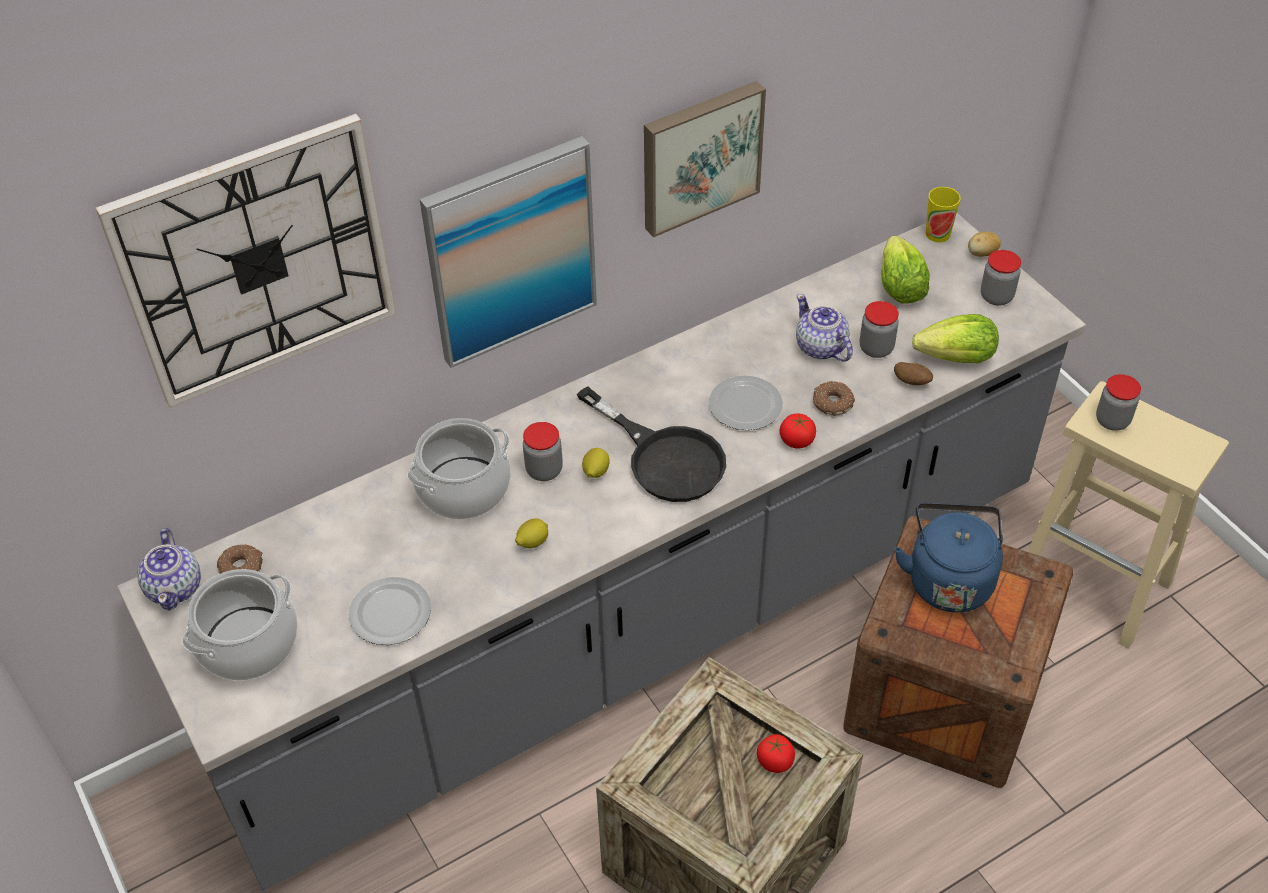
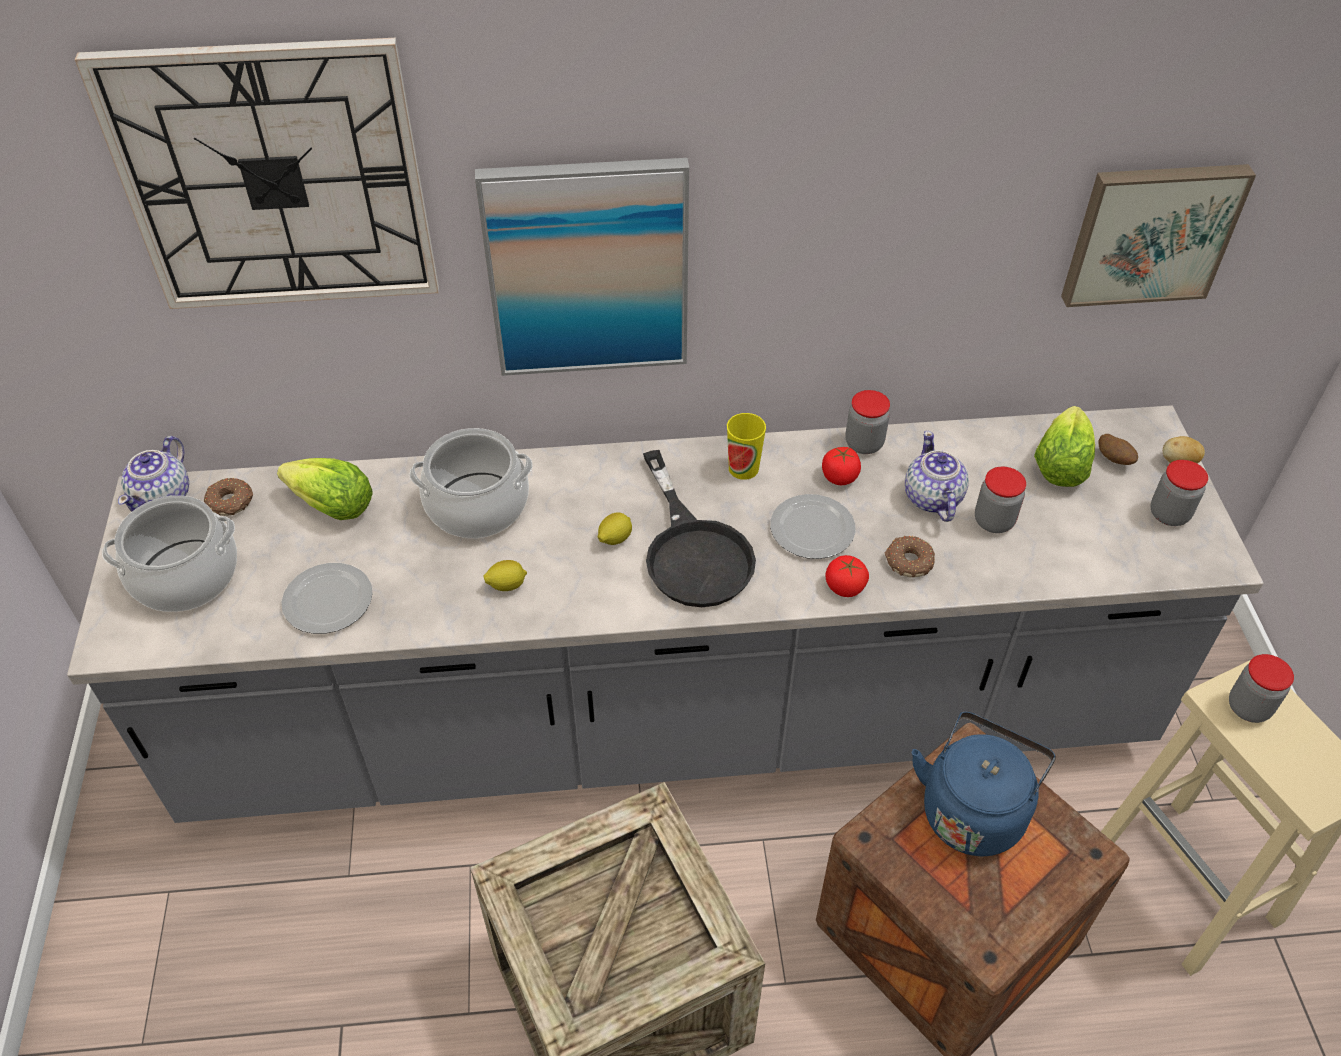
camera: 25 degrees right, 0 degrees up
jar [523,422,563,481] -> jar moved to [846,390,890,454]
picture [644,81,766,237] -> picture moved to [1061,164,1256,307]
tomato [757,734,795,773] -> tomato moved to [822,447,861,485]
potato [894,362,933,385] -> potato moved to [1098,434,1138,465]
lettuce [912,314,999,363] -> lettuce moved to [277,458,373,520]
cup [926,187,960,242] -> cup moved to [727,413,766,480]

